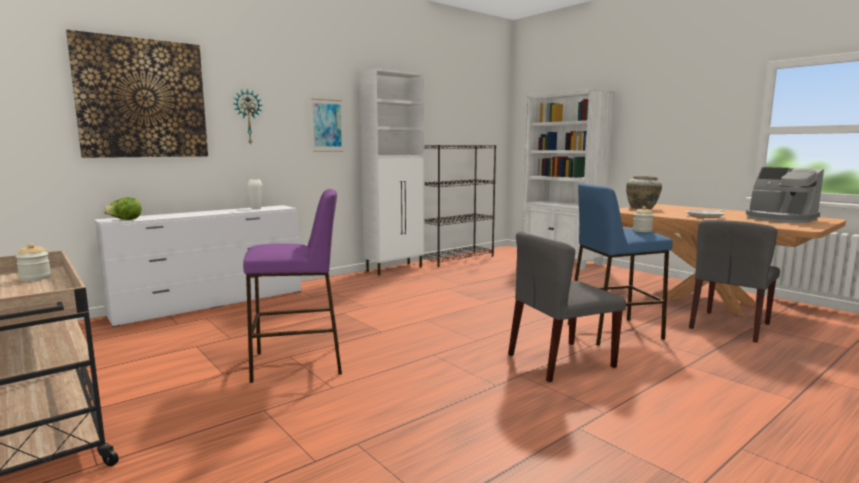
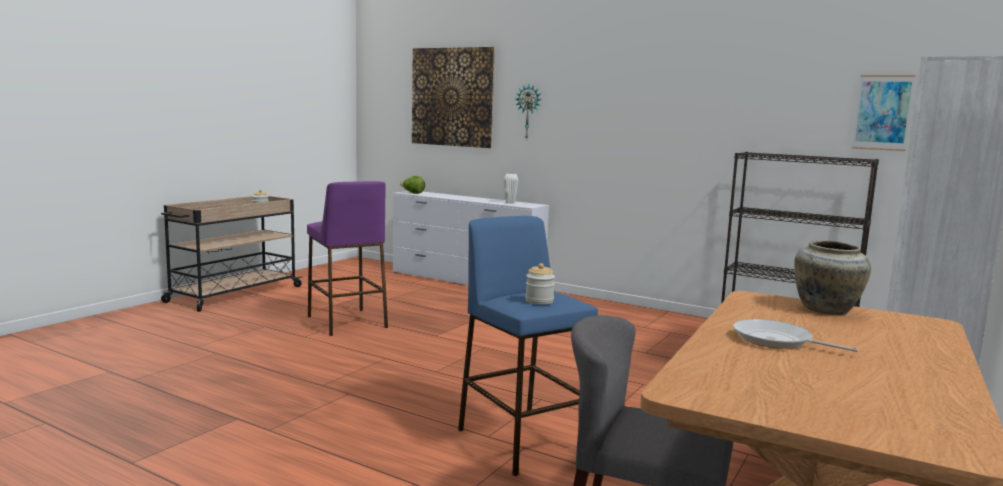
camera: 70 degrees right, 0 degrees up
picture [311,98,344,152] -> picture moved to [852,75,916,151]
white cabinet [359,68,425,275] -> none
grey chair [508,231,626,382] -> none
coffee machine [746,167,824,223] -> none

